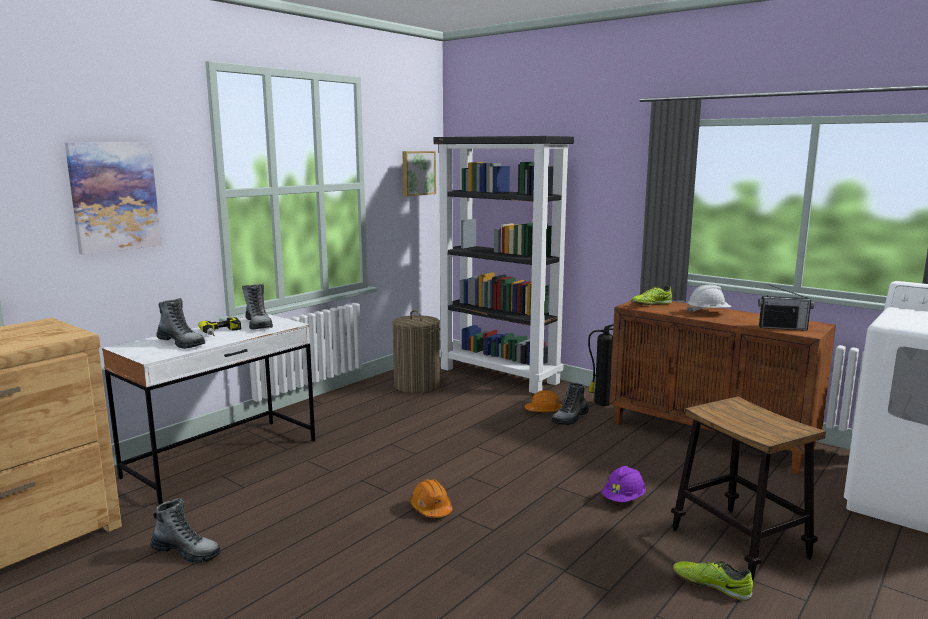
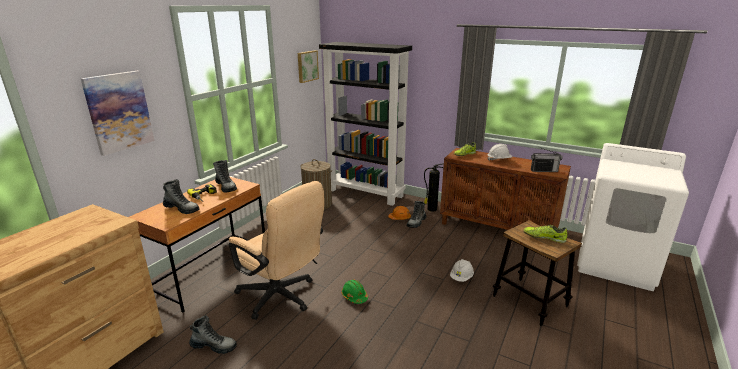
camera: 10 degrees left, 10 degrees up
white desk [102,314,315,504] -> brown desk [129,177,265,312]
orange hard hat [410,479,453,518] -> green hard hat [341,280,368,304]
purple hard hat [602,466,646,502] -> white hard hat [450,259,474,282]
shoe [673,561,753,601] -> shoe moved to [523,225,567,243]
none -> beige office chair [229,181,324,320]

